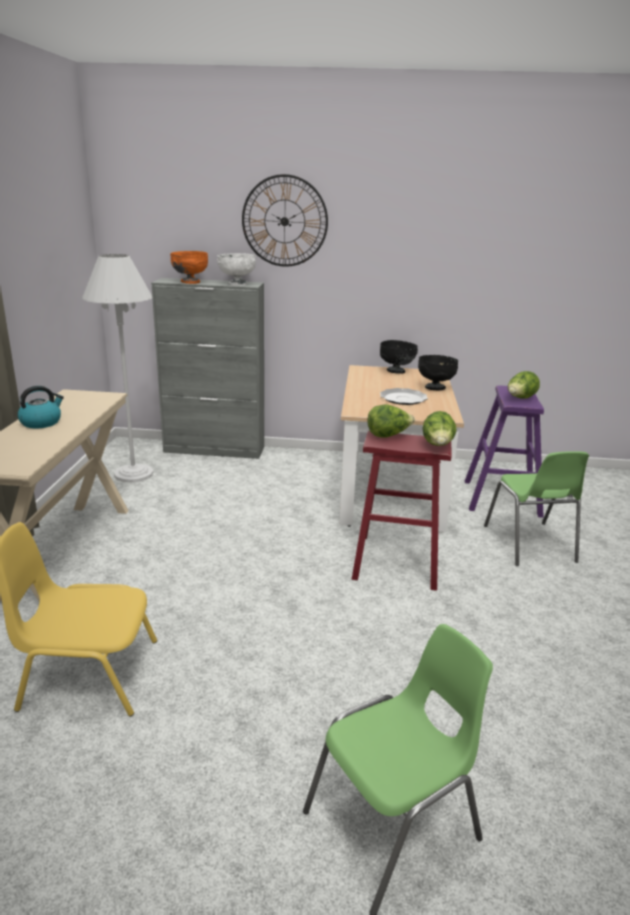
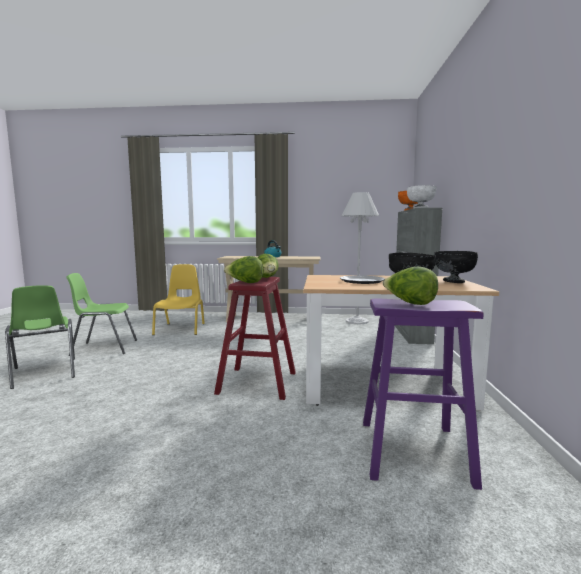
camera: 90 degrees right, 15 degrees down
wall clock [242,174,328,267] -> none
green chair [484,451,589,566] -> green chair moved to [66,273,137,356]

